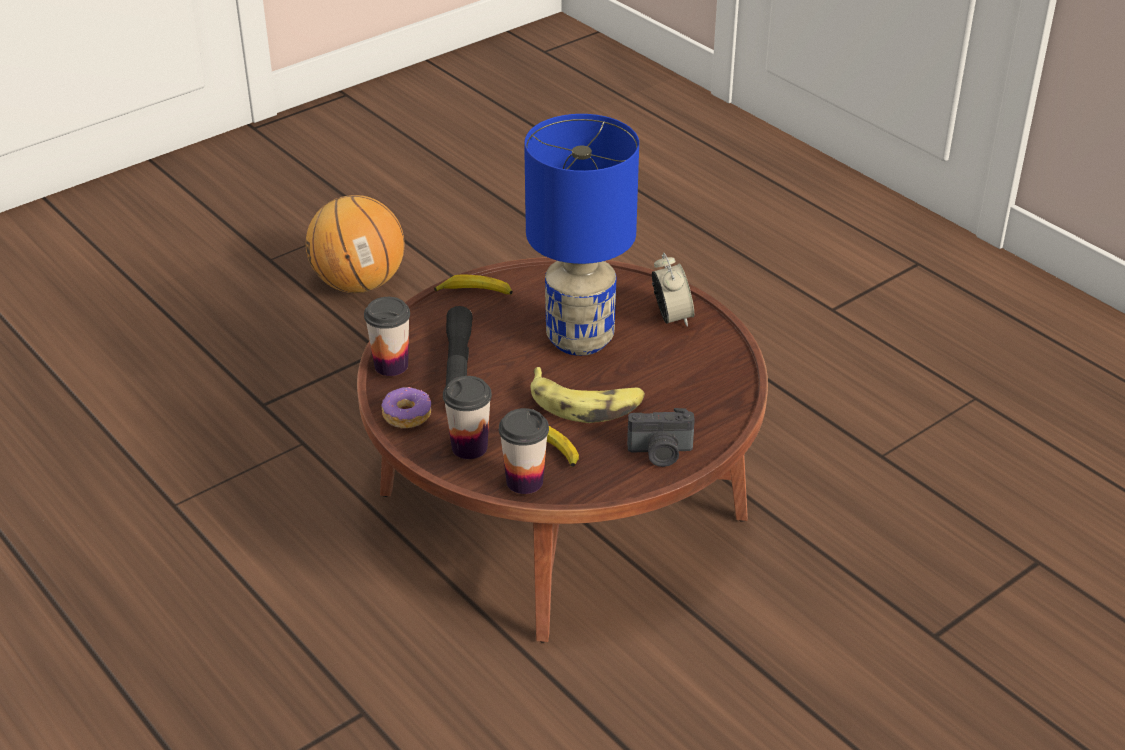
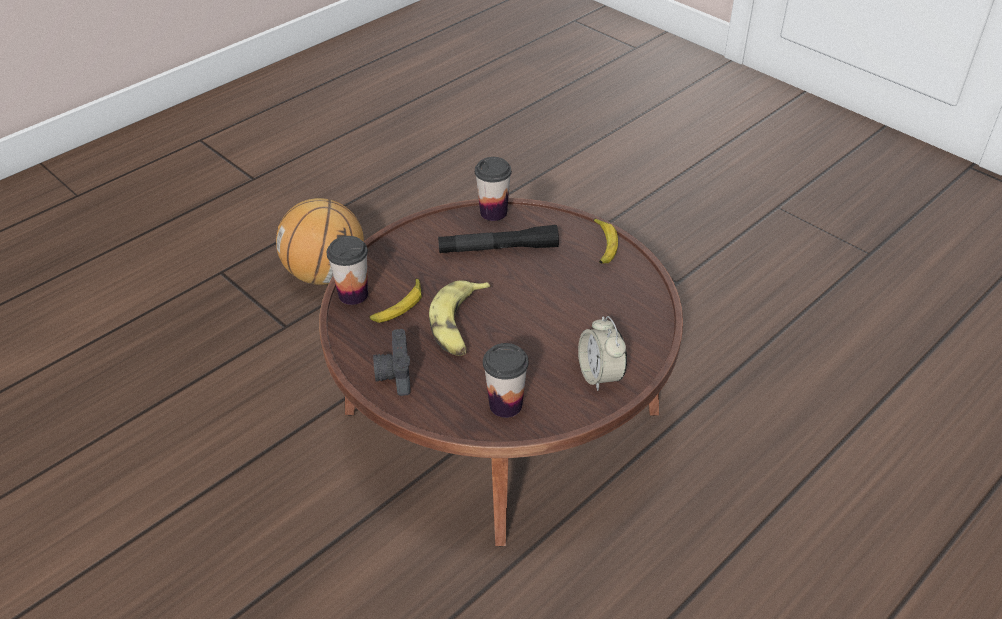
camera: 85 degrees right, 5 degrees up
basketball [306,195,404,293] -> basketball moved to [276,198,364,285]
donut [382,387,431,428] -> none
cup [443,376,492,459] -> cup moved to [483,343,529,418]
blue table lamp [524,114,639,356] -> none
alarm clock [652,253,694,327] -> alarm clock turned 90 degrees clockwise [578,316,627,391]

